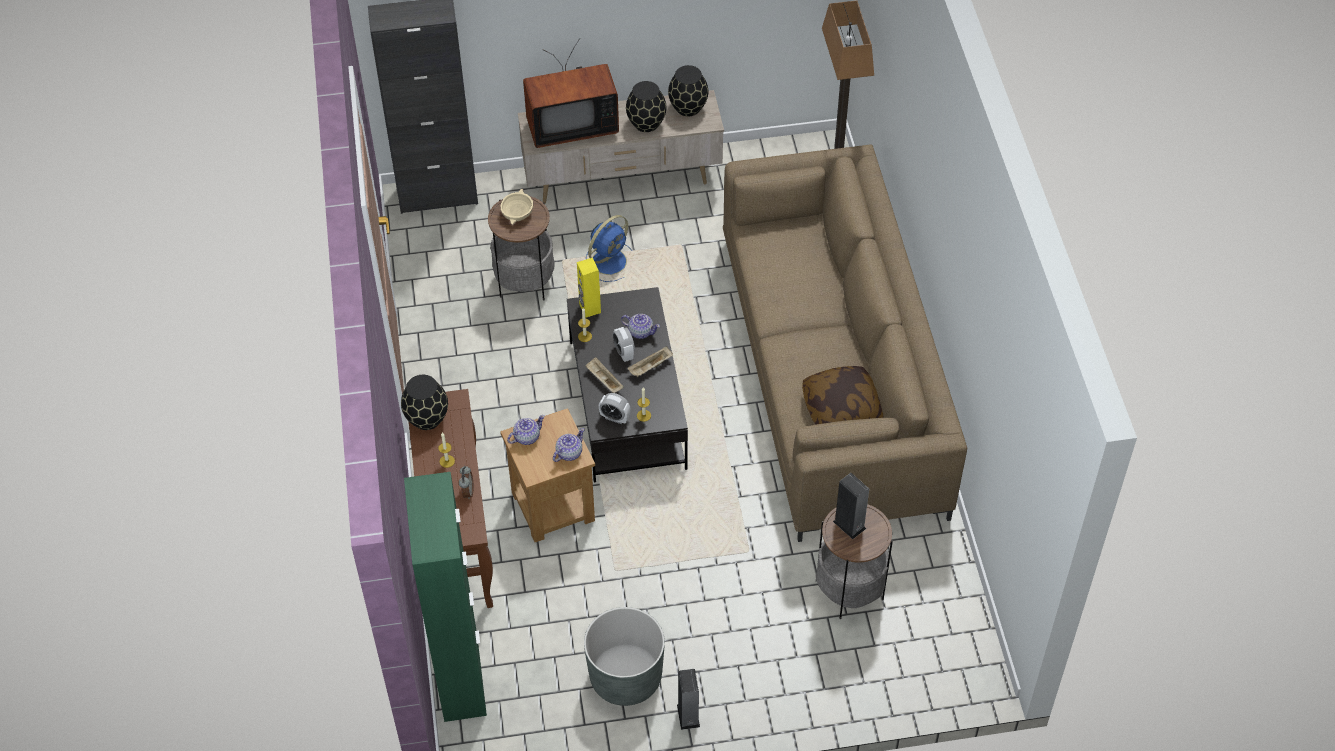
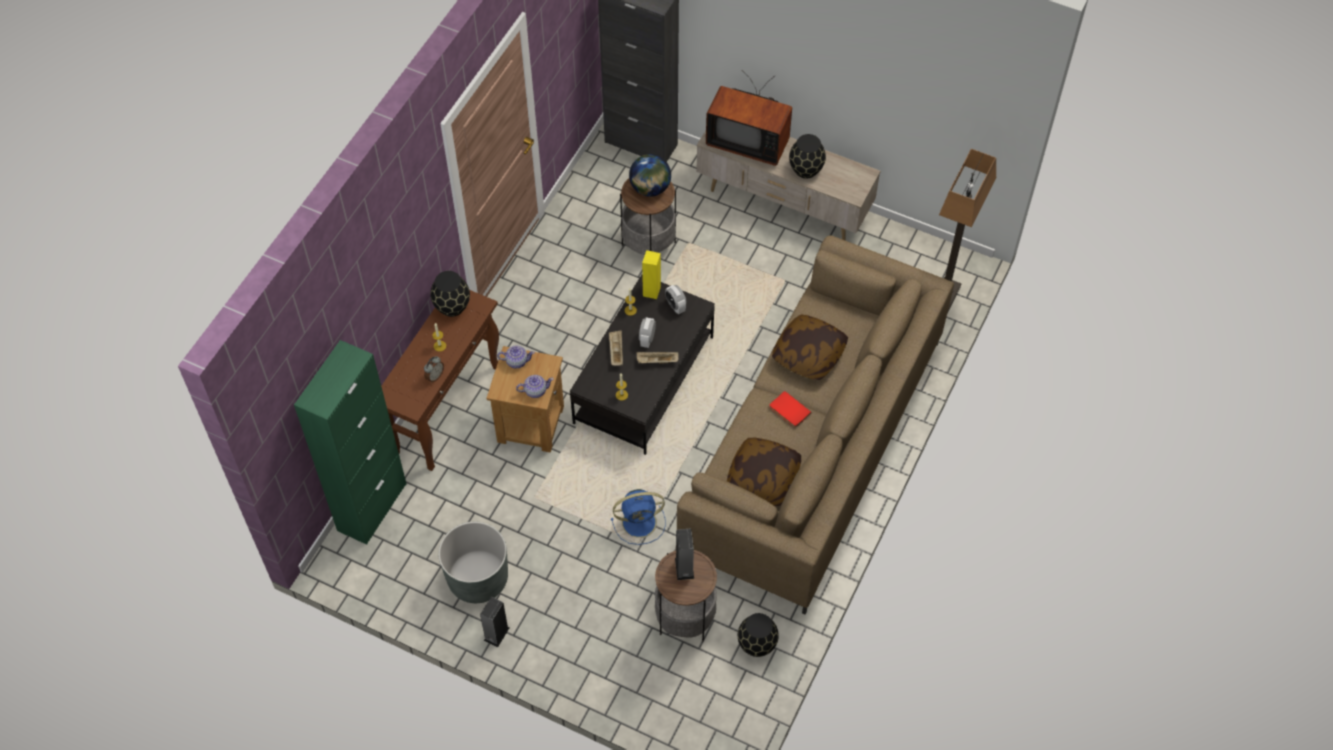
camera: 35 degrees right, 5 degrees up
beige bowl [500,189,533,225] -> globe [629,154,671,197]
blue fan [586,215,633,282] -> blue fan moved to [611,489,666,545]
alarm clock [599,393,631,424] -> alarm clock moved to [665,285,687,315]
teapot [621,314,660,339] -> none
black vase [668,65,708,116] -> black vase moved to [738,613,779,657]
none -> red book [769,391,811,428]
none -> pillow [772,315,848,380]

